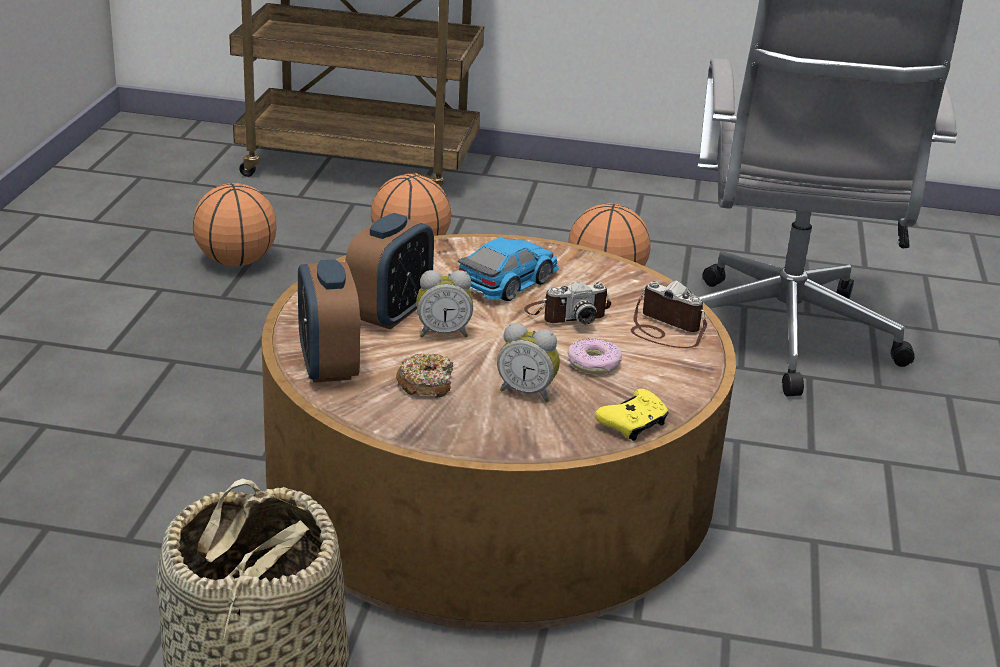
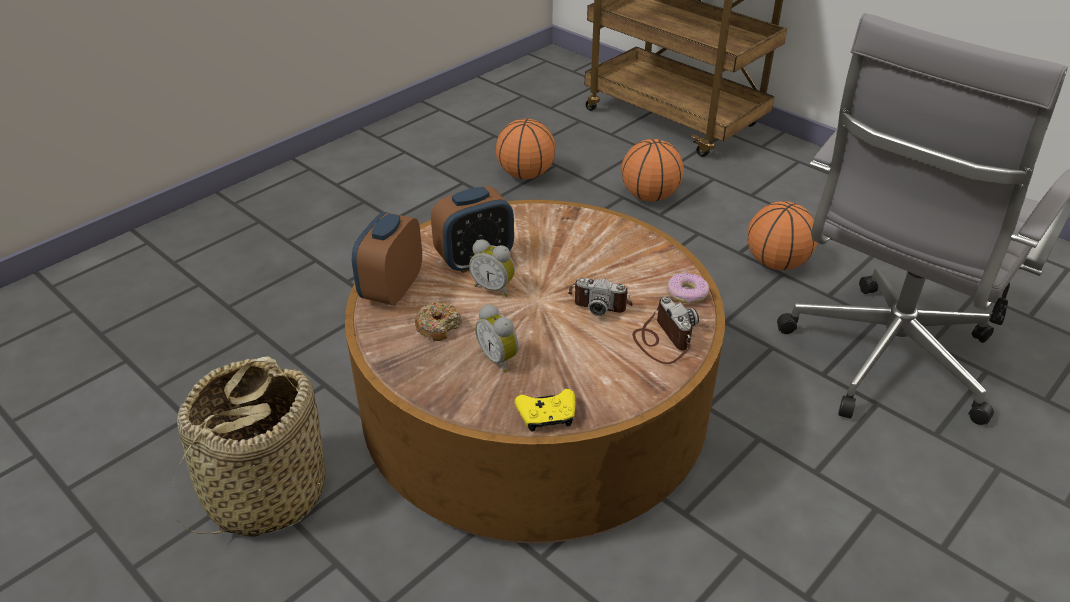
camera: 35 degrees right, 10 degrees up
toy car [458,237,559,301] -> none
donut [567,338,622,375] -> donut moved to [667,273,709,304]

